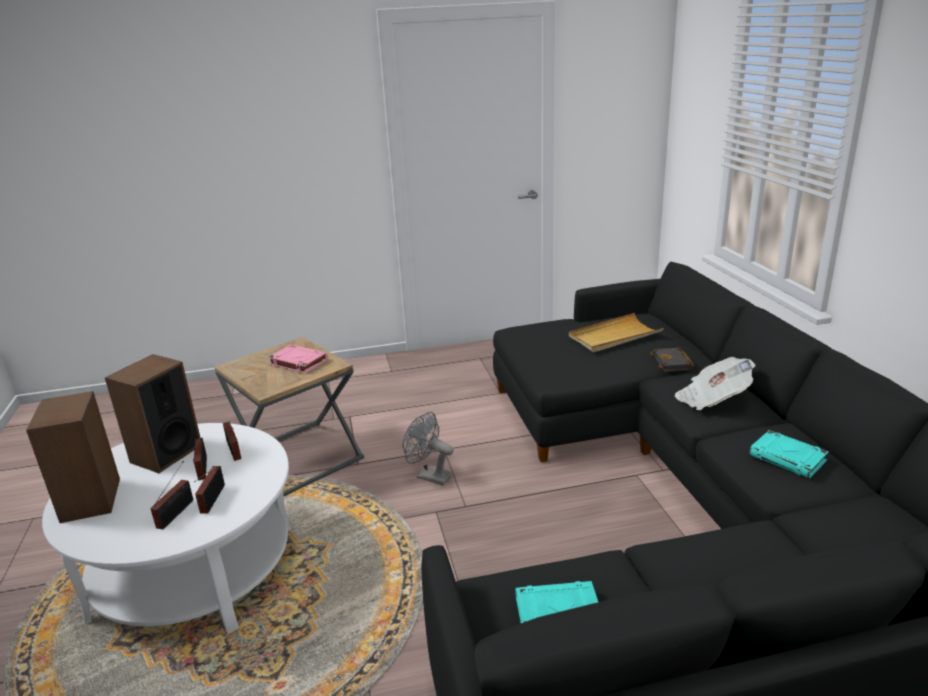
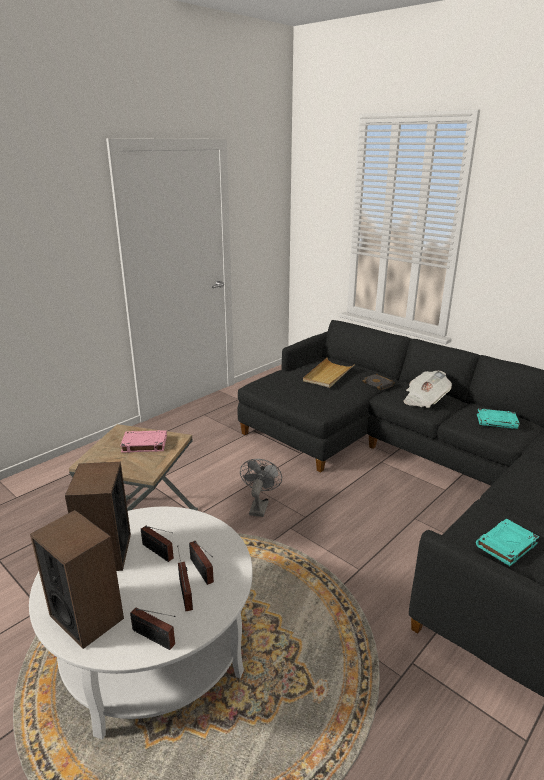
camera: 35 degrees left, 0 degrees up
radio [223,421,241,461] -> radio moved to [130,608,176,650]
grey fan [403,412,454,486] -> grey fan turned 105 degrees clockwise [240,459,282,517]

